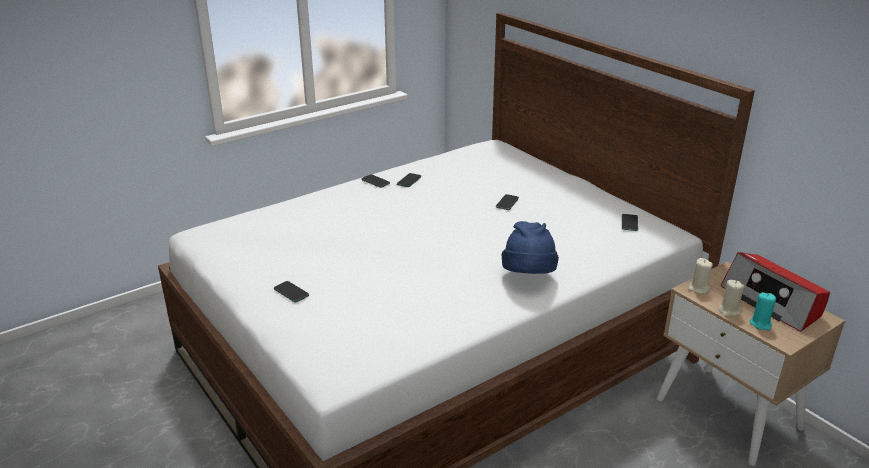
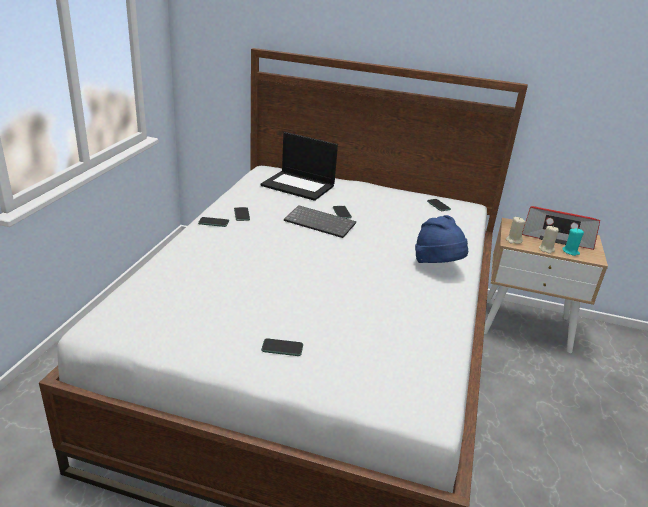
camera: 40 degrees left, 0 degrees up
none -> laptop [260,132,338,201]
none -> keyboard [284,205,356,238]

